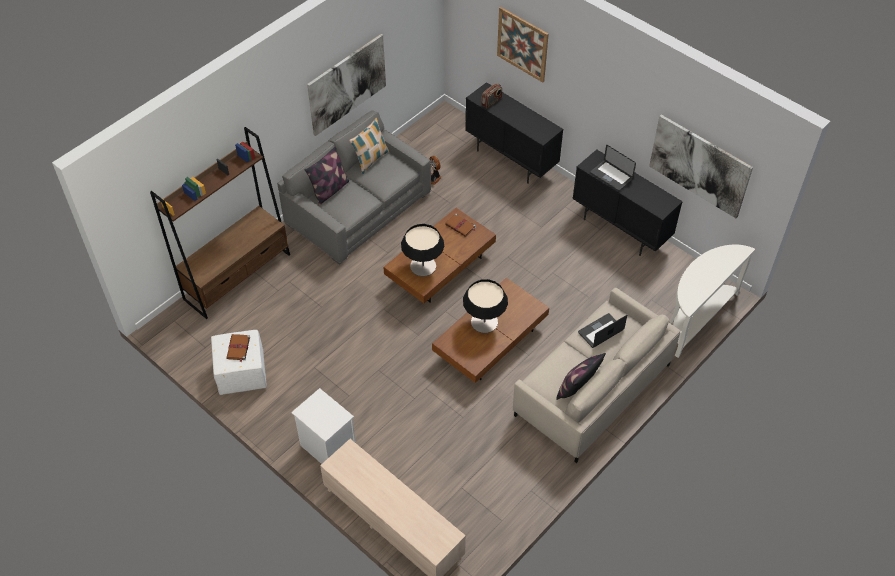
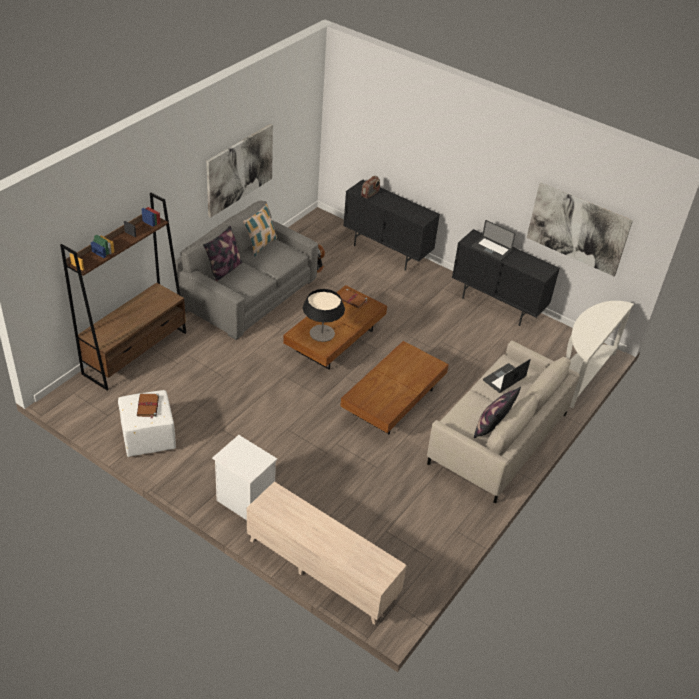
camera: 10 degrees left, 10 degrees down
table lamp [463,279,508,333] -> none
picture [497,7,549,83] -> none

